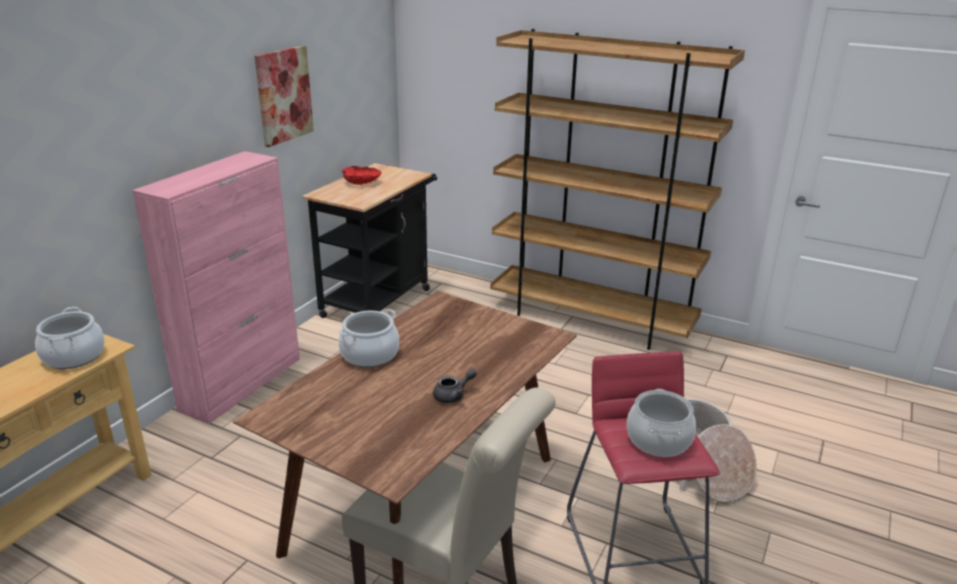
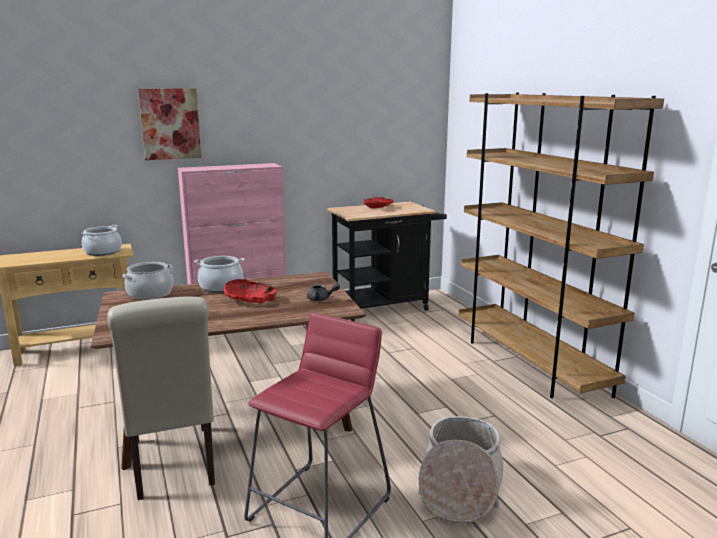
camera: 40 degrees right, 10 degrees down
picture [254,46,314,147] -> picture moved to [138,88,201,160]
grey teapot [433,368,477,403] -> grey teapot moved to [307,283,340,301]
cooking pot [627,389,696,457] -> cooking pot moved to [122,262,173,300]
none -> red bowl [223,279,277,303]

